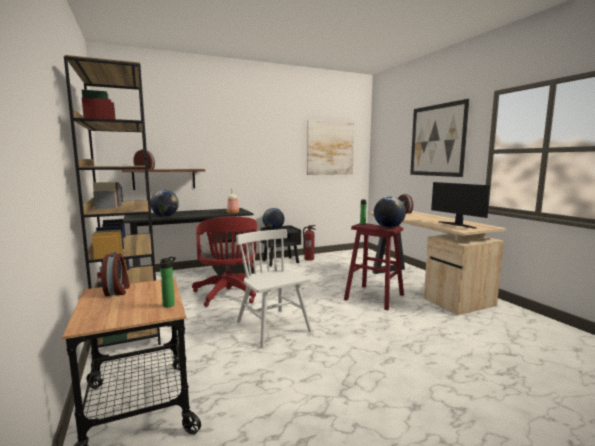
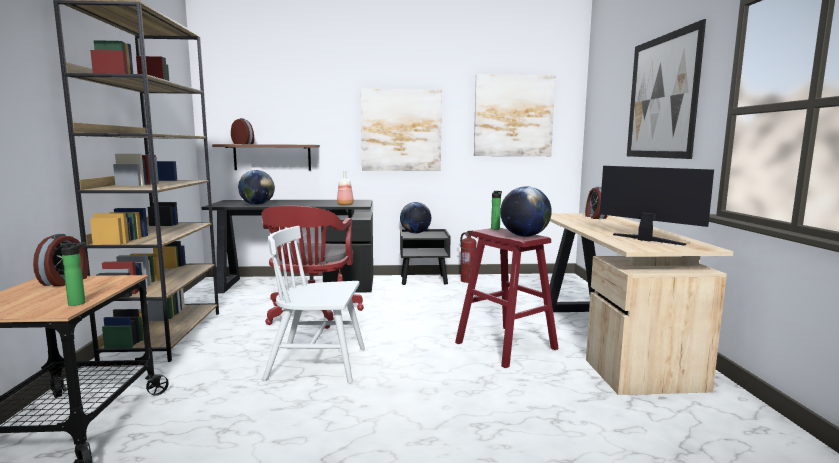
camera: 20 degrees right, 0 degrees up
white chair [236,229,312,347] -> white chair turned 75 degrees counterclockwise [262,226,365,383]
monitor [431,182,490,228] -> monitor turned 150 degrees clockwise [600,166,714,246]
none -> picture [361,89,442,171]

